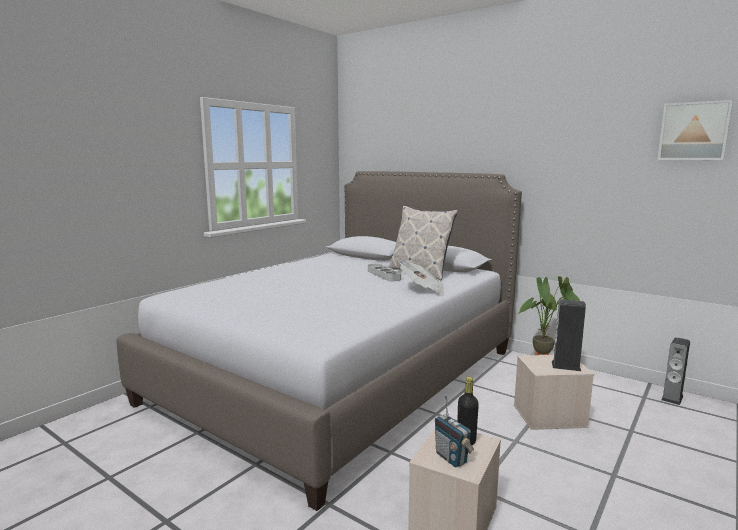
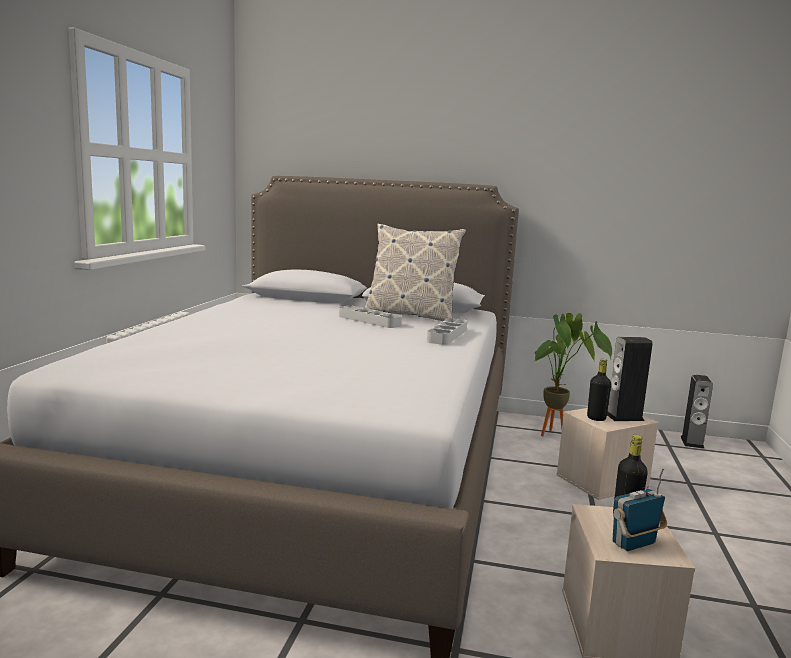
camera: 25 degrees left, 0 degrees up
newspaper [399,260,444,294] -> grey tray [427,318,467,345]
radio [435,396,474,468] -> radio turned 120 degrees clockwise [613,468,667,551]
picture [657,100,733,160] -> none
none -> black bottle [587,359,611,421]

